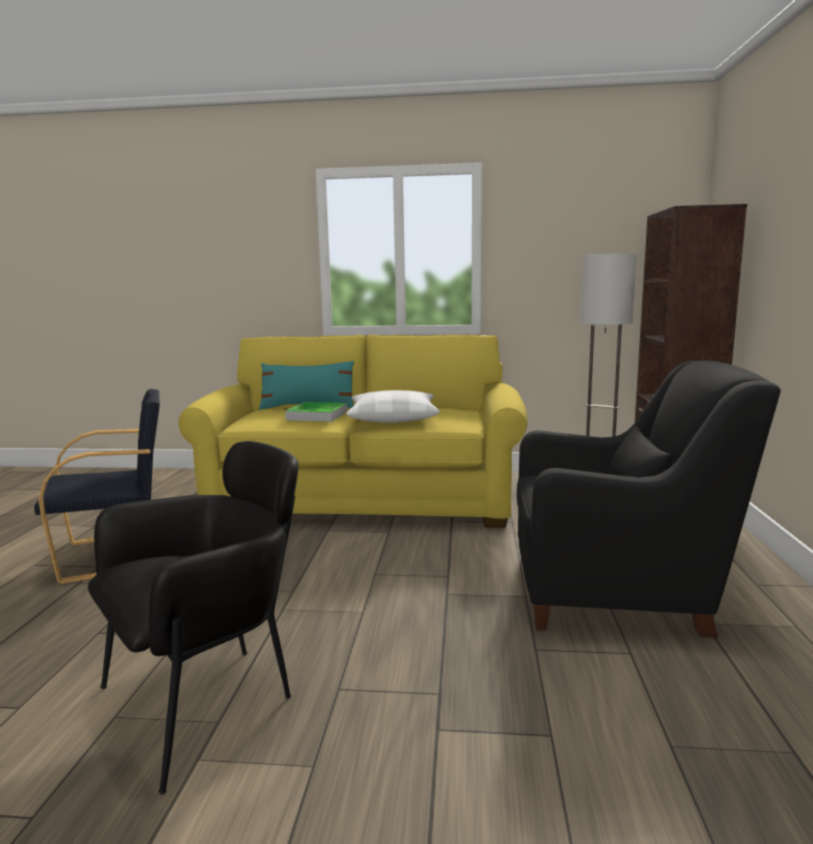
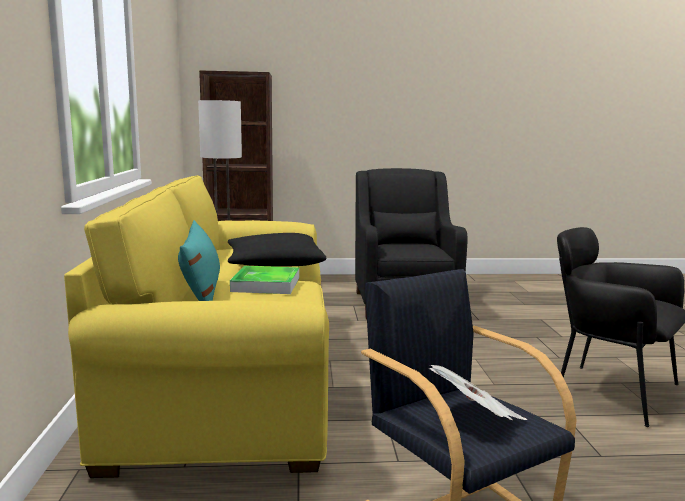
camera: 100 degrees left, 0 degrees up
white pillow [347,390,440,423] -> black pillow [228,233,327,267]
none -> newspaper [428,365,527,420]

